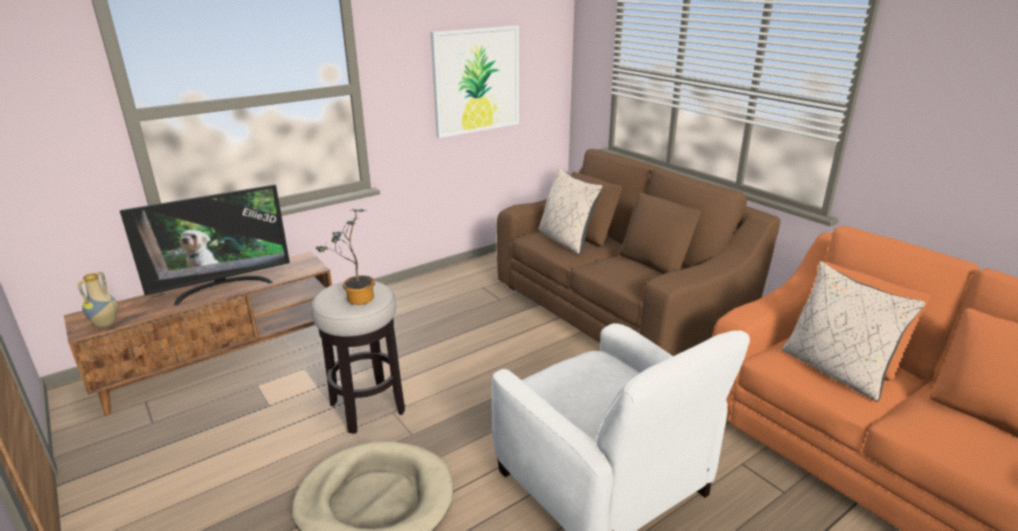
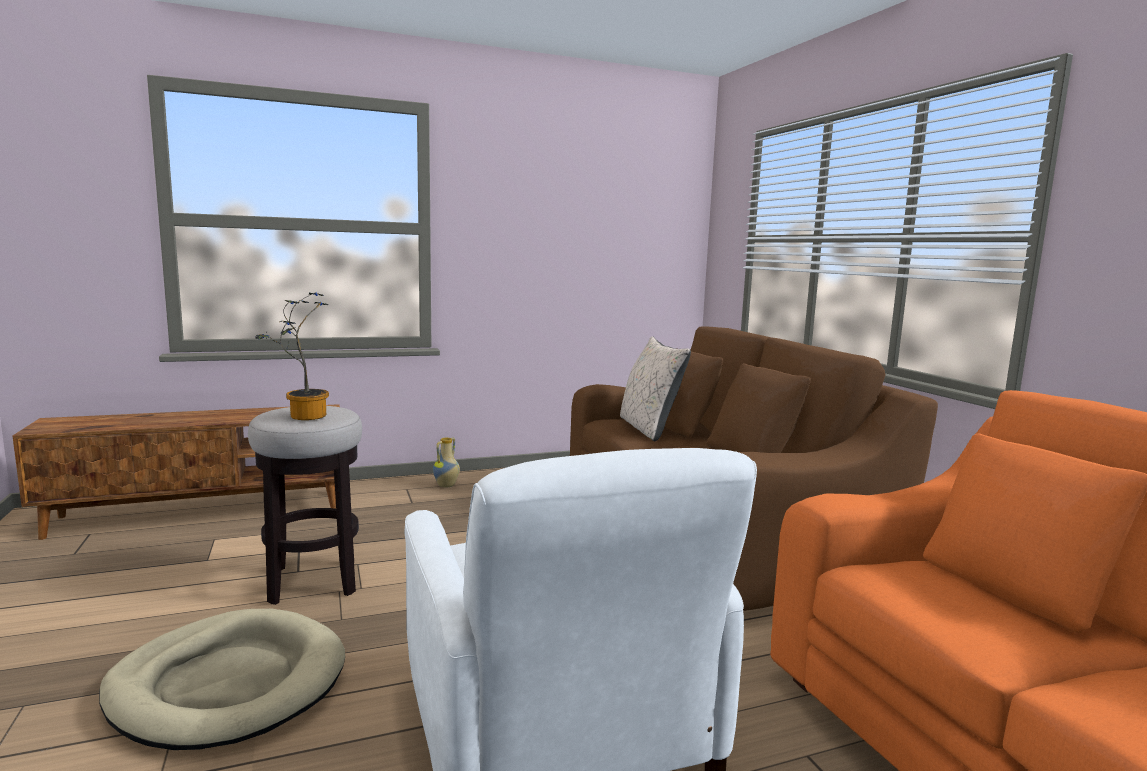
camera: 15 degrees right, 15 degrees down
vase [77,272,118,327] -> vase moved to [433,438,460,488]
television [120,185,290,306] -> none
picture [431,25,519,138] -> none
beige pillow [782,261,925,402] -> none

